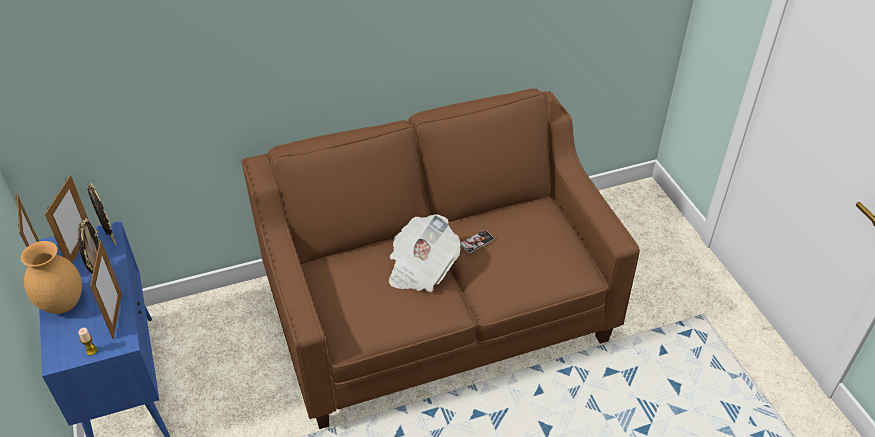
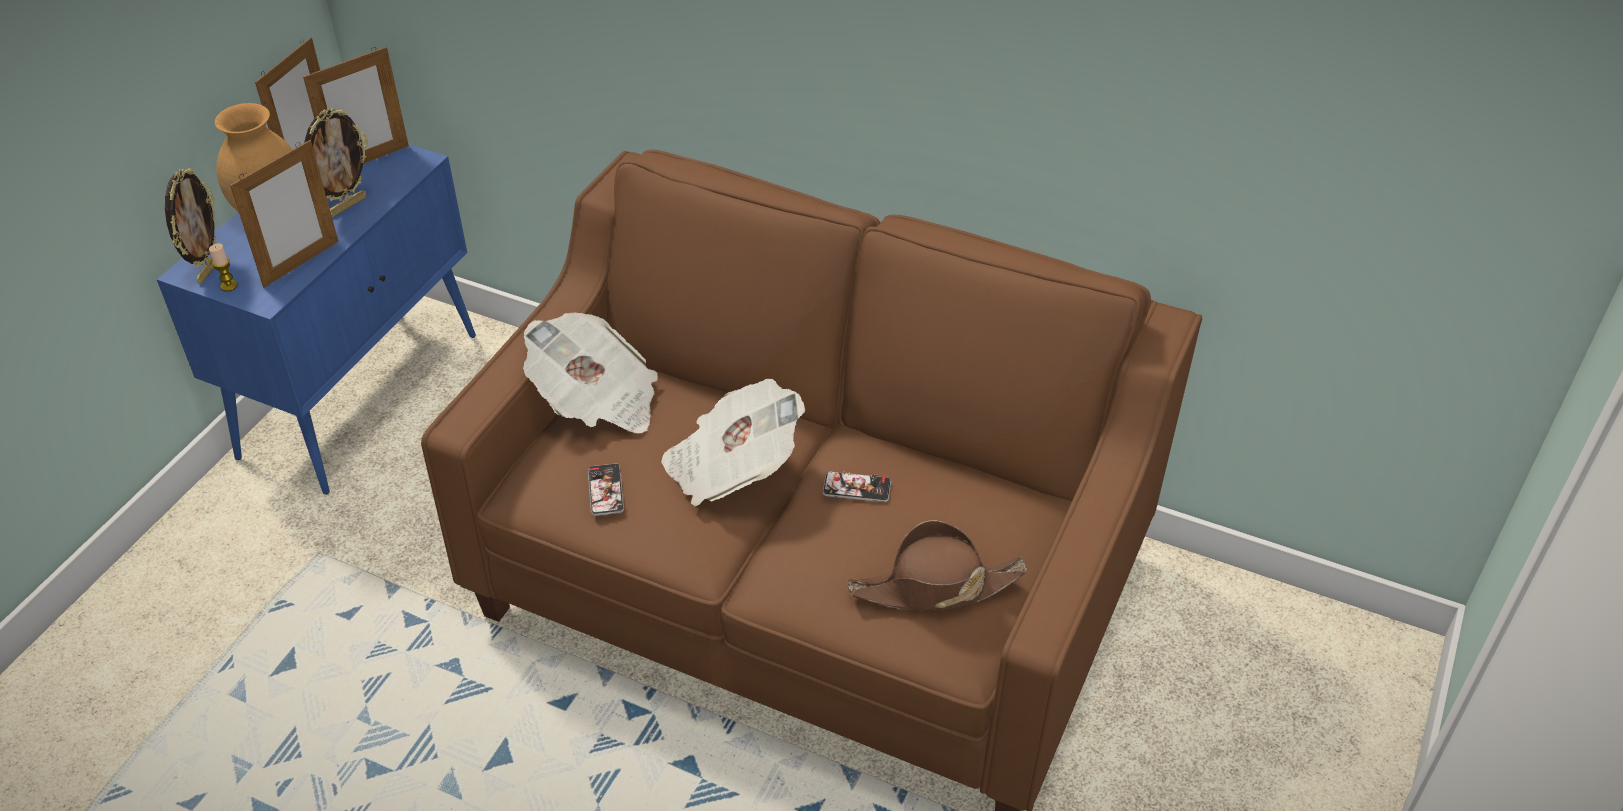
camera: 45 degrees right, 0 degrees up
picture frame [87,183,117,245] -> picture frame moved to [165,167,216,283]
none -> newspaper [523,313,658,433]
none -> phone [588,464,624,516]
none -> brown hat [847,520,1027,610]

